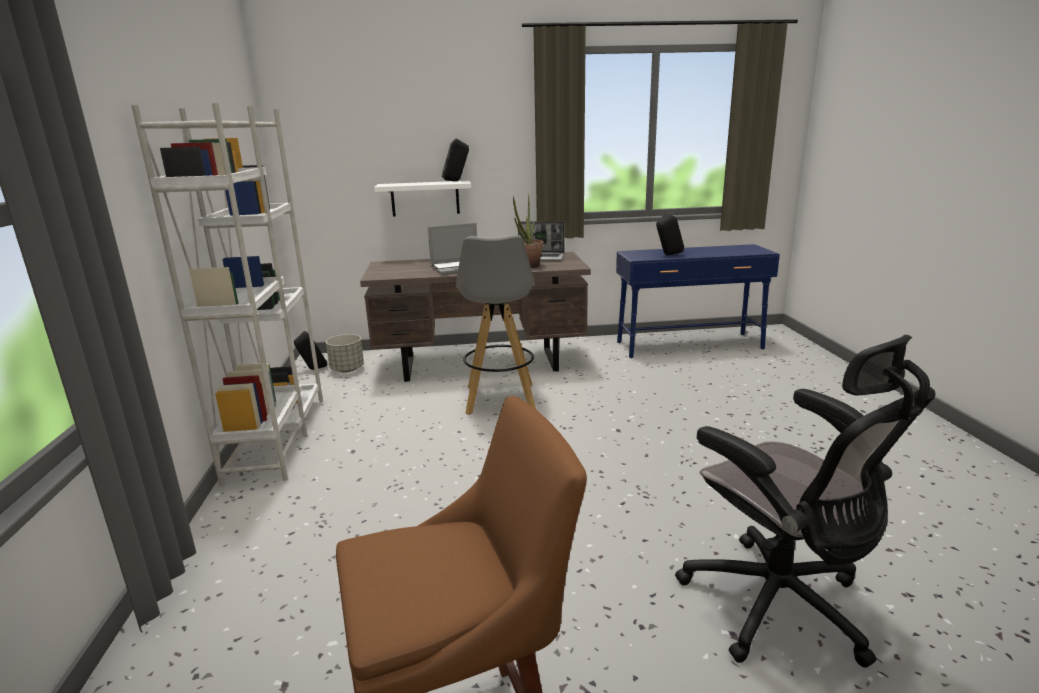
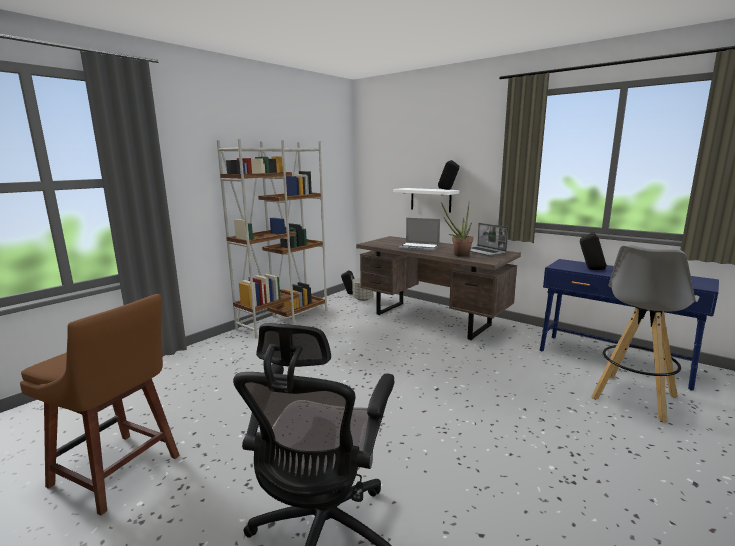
camera: 45 degrees right, 5 degrees down
white bookcase [131,103,323,486] -> brown bookcase [217,139,327,338]
grey stool [455,235,536,415] -> grey stool moved to [591,244,699,423]

